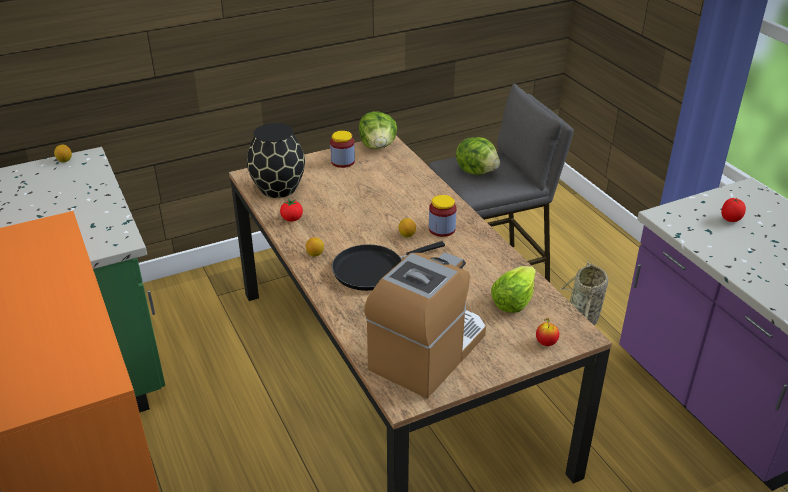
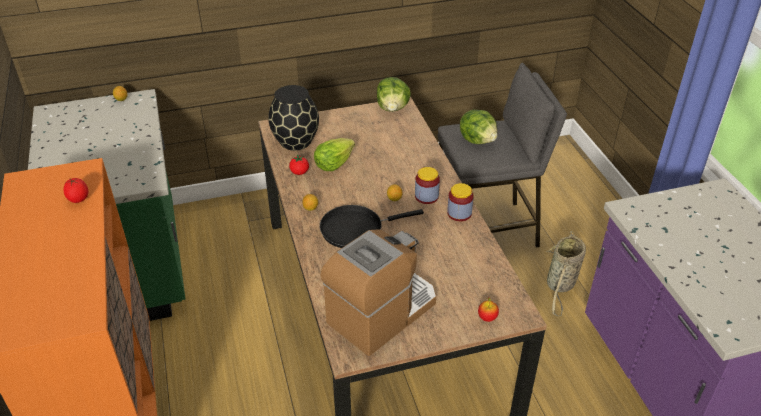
camera: 10 degrees right, 5 degrees up
jar [330,131,355,168] -> jar moved to [447,183,474,221]
lettuce [491,266,536,313] -> lettuce moved to [314,138,355,171]
tomato [721,198,746,222] -> tomato moved to [64,178,88,203]

